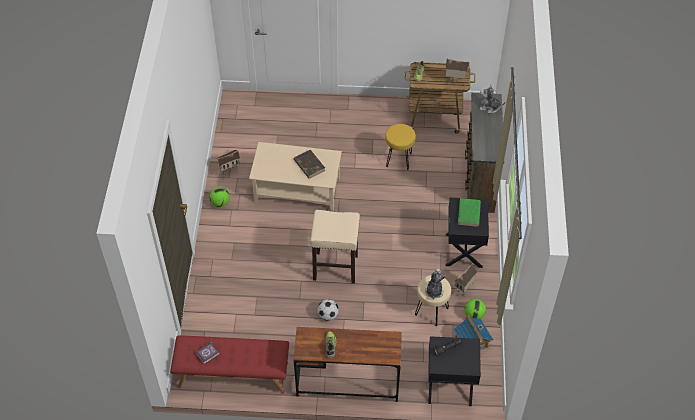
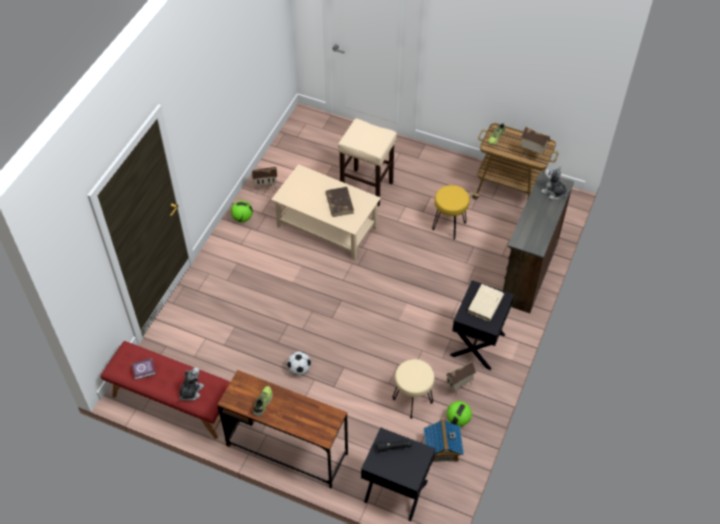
camera: 20 degrees right, 0 degrees up
beige stool [310,210,360,284] -> beige stool moved to [338,119,397,206]
plush toy [425,269,446,299] -> plush toy moved to [179,367,204,401]
green book [458,198,481,227] -> beige book [467,284,504,321]

